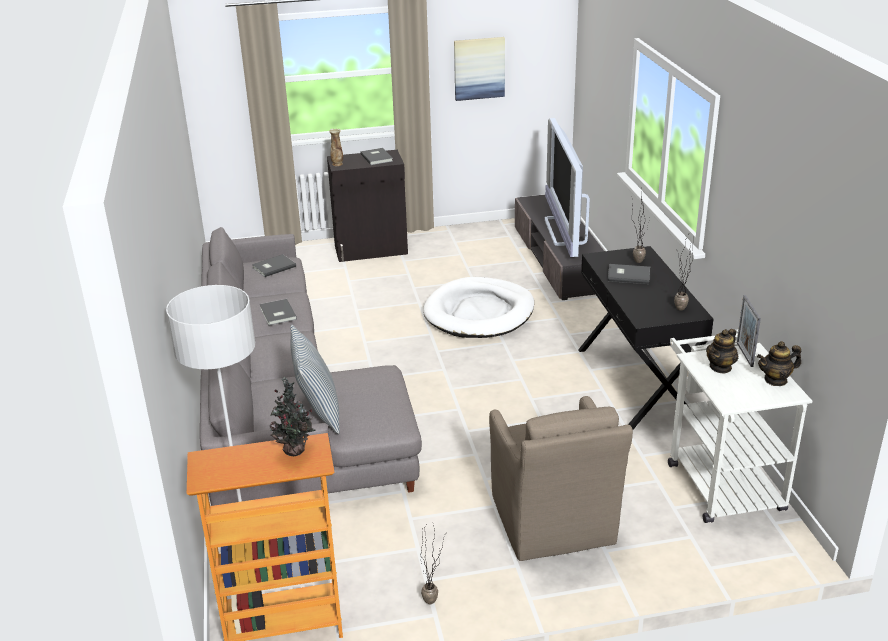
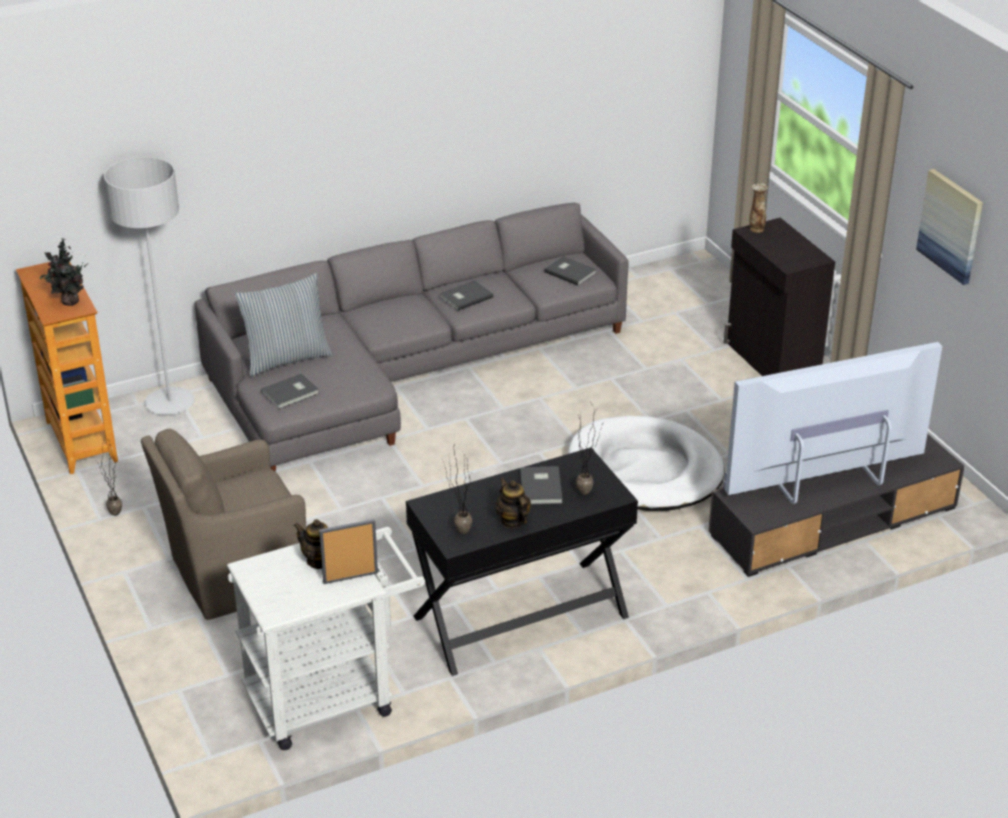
camera: 75 degrees right, 5 degrees up
grey book [360,148,393,165] -> grey book moved to [261,374,319,409]
teapot [757,341,801,386] -> teapot moved to [495,477,531,528]

